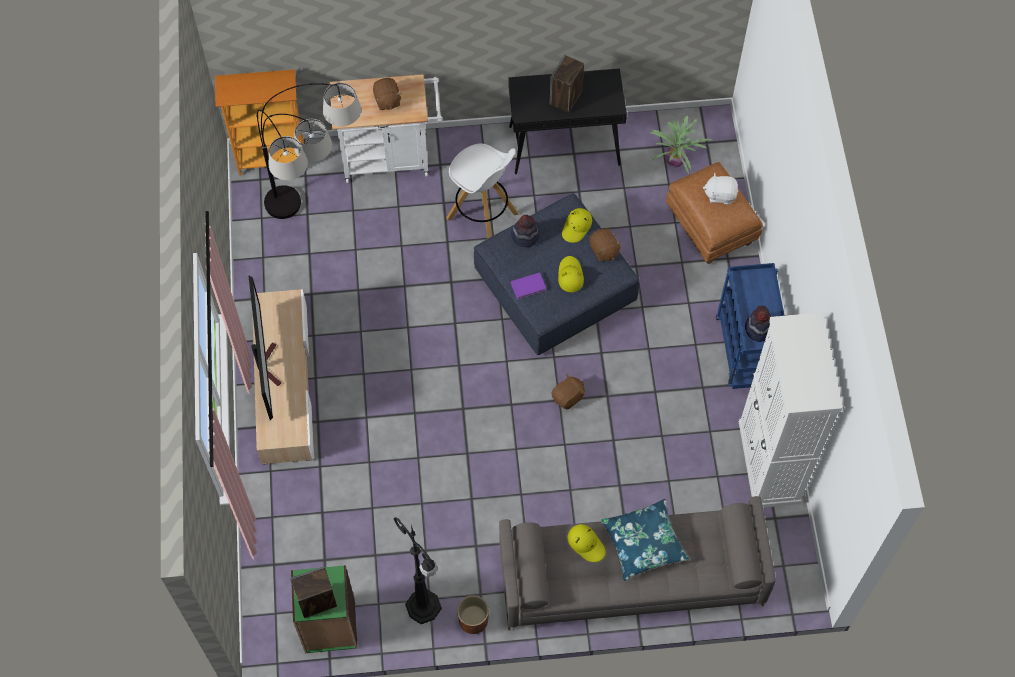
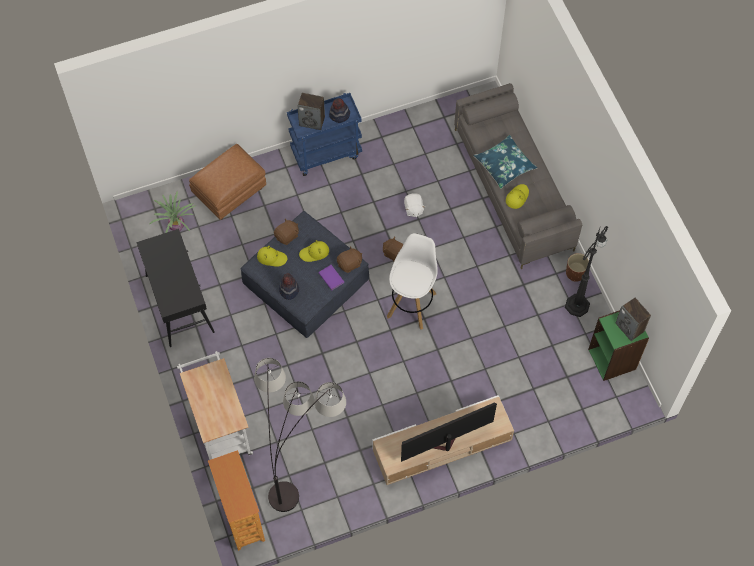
camera: 105 degrees left, 0 degrees up
brown plush toy [373,78,402,110] -> brown plush toy moved to [337,246,362,273]
white stool [446,143,518,239] -> white stool moved to [387,233,437,330]
speaker [550,55,584,112] -> speaker moved to [297,93,325,130]
white plush toy [703,173,739,205] -> white plush toy moved to [404,193,425,217]
white cabinet [739,312,843,508] -> none

